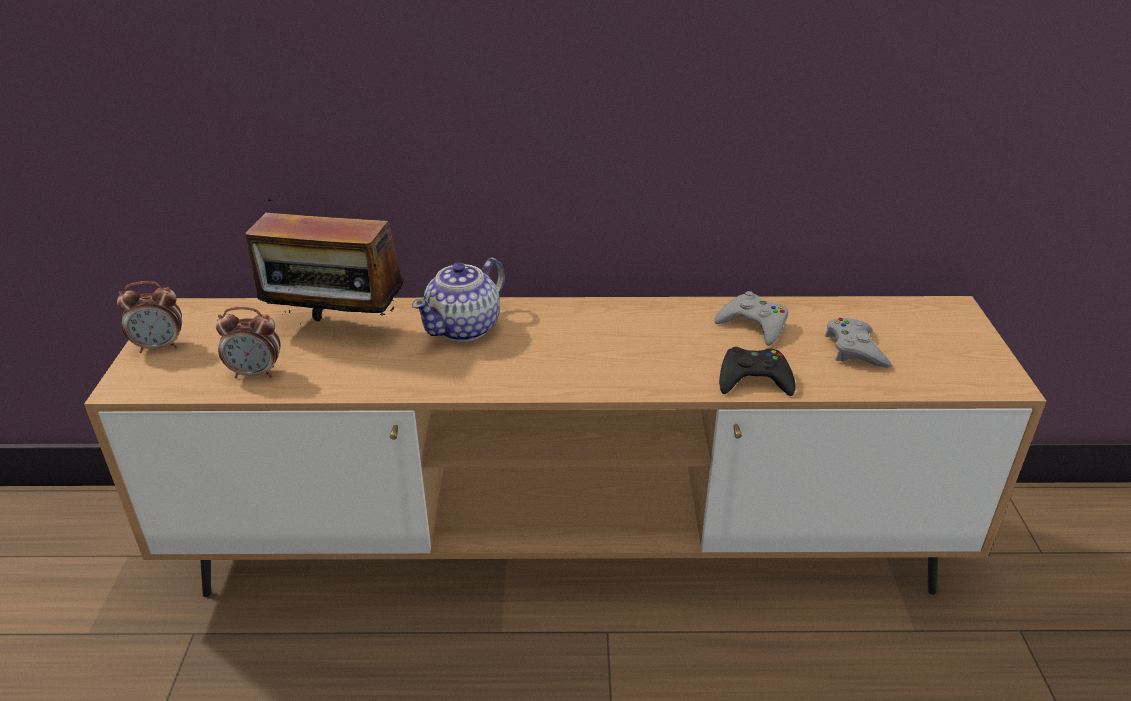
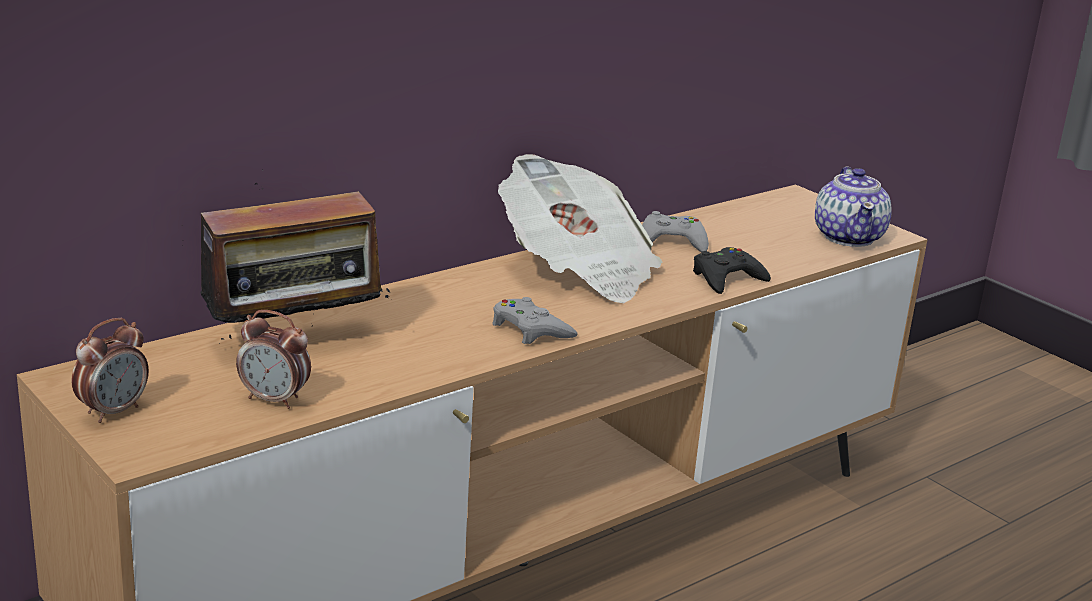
camera: 40 degrees left, 10 degrees down
alarm clock [216,307,281,378] -> alarm clock turned 60 degrees clockwise [236,310,311,409]
teapot [412,258,505,342] -> teapot moved to [815,166,892,247]
grey game controller [825,318,891,367] -> grey game controller moved to [492,297,578,344]
none -> newspaper [498,154,662,303]

